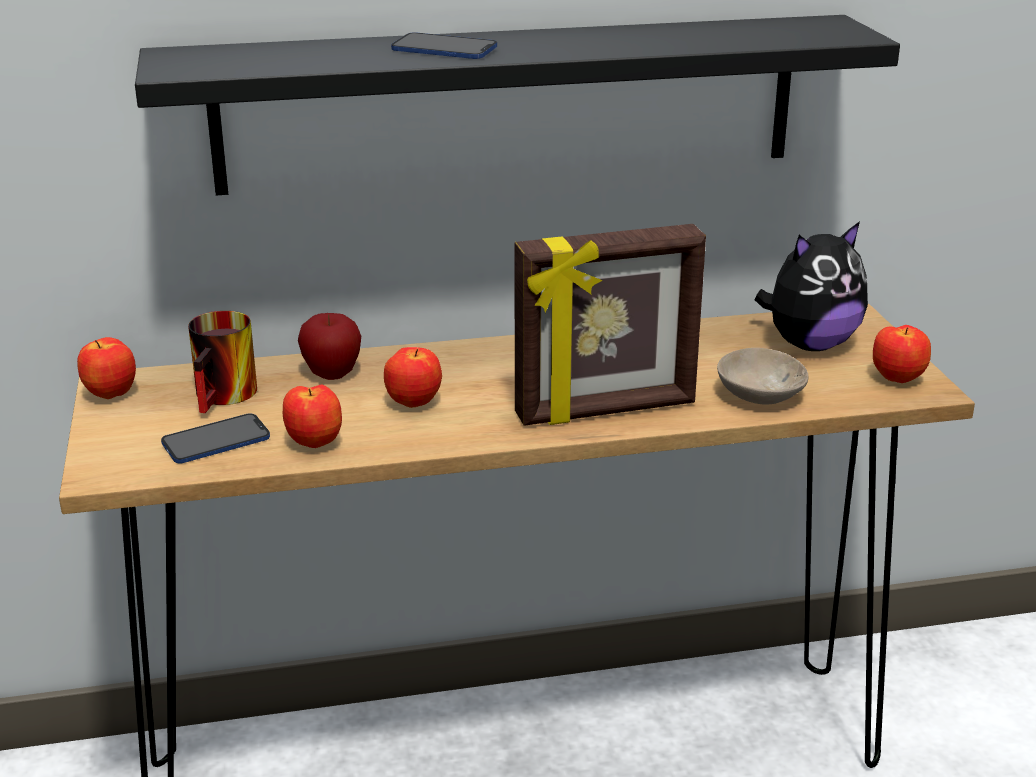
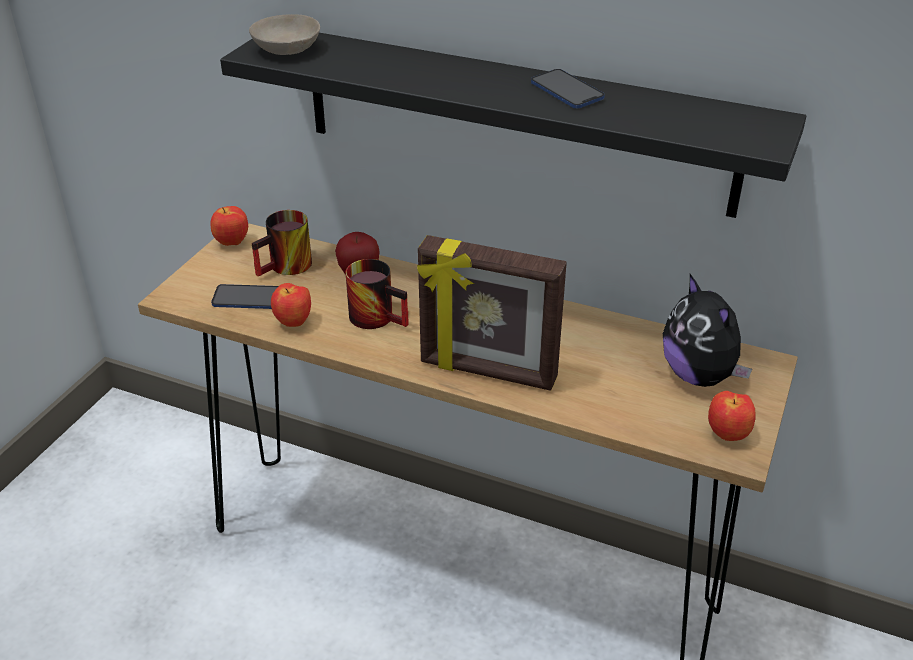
camera: 35 degrees right, 10 degrees up
apple [384,347,442,408] -> mug [345,259,409,329]
phone [391,32,497,59] -> phone moved to [531,69,605,108]
beige bowl [717,348,809,404] -> beige bowl moved to [249,14,320,55]
plush toy [755,221,868,351] -> plush toy turned 60 degrees clockwise [663,274,752,387]

